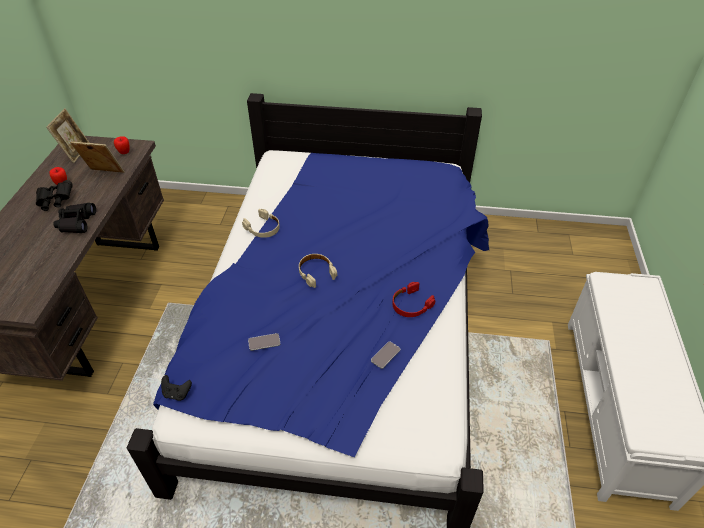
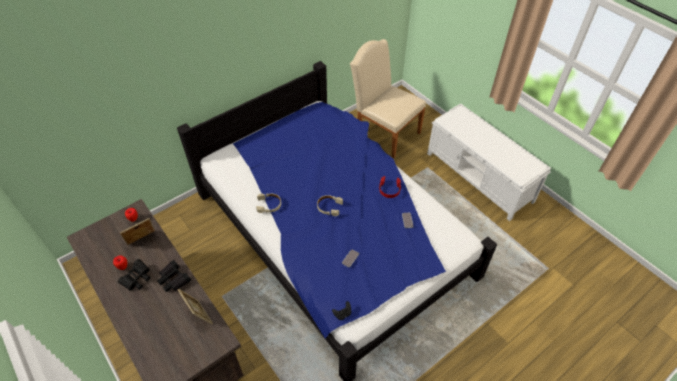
camera: 45 degrees left, 5 degrees up
picture frame [46,108,90,163] -> picture frame moved to [178,289,213,324]
none -> beige chair [350,39,426,158]

